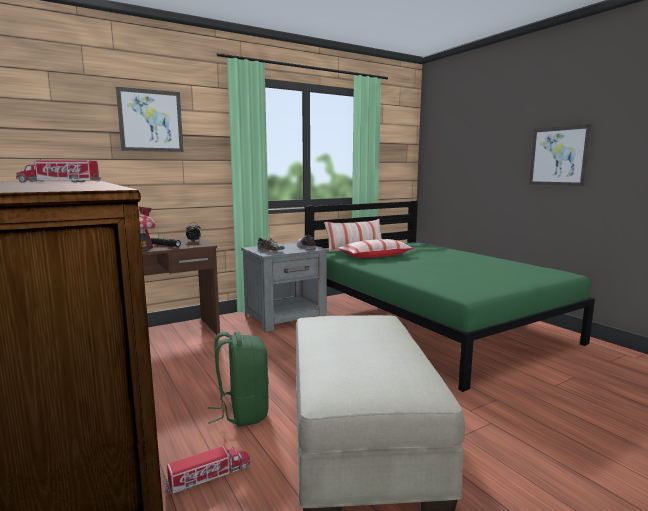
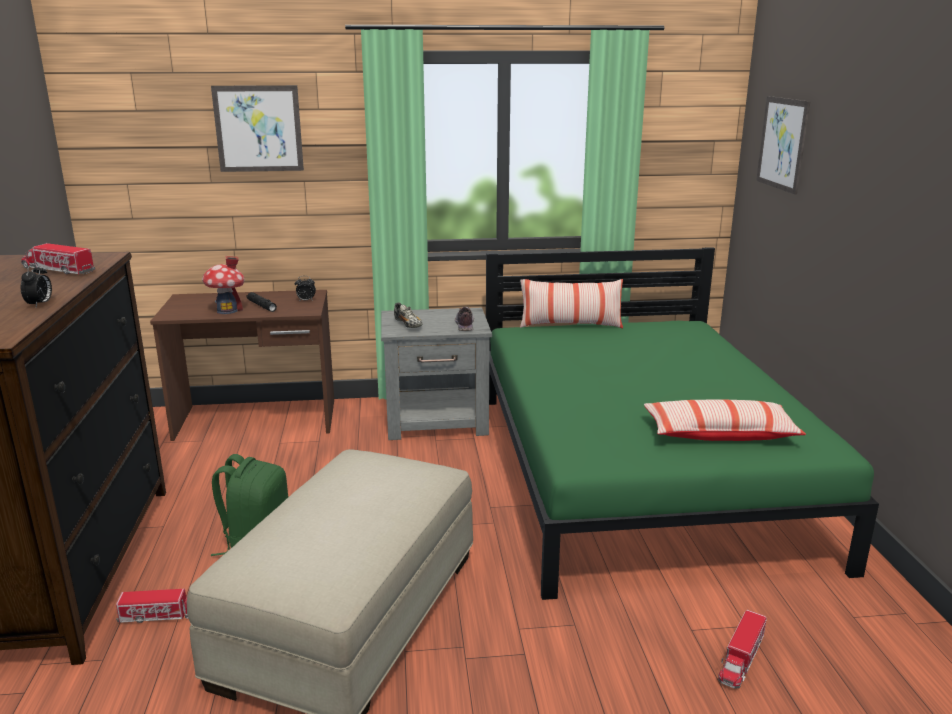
camera: 25 degrees right, 10 degrees up
pillow [338,239,414,258] -> pillow moved to [644,399,806,441]
picture [529,124,592,186] -> picture moved to [756,96,811,195]
none -> alarm clock [21,263,52,307]
none -> toy truck [718,610,767,688]

